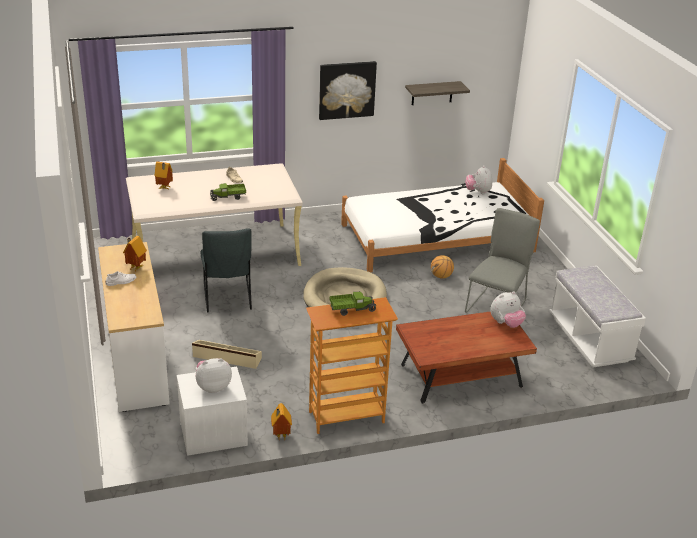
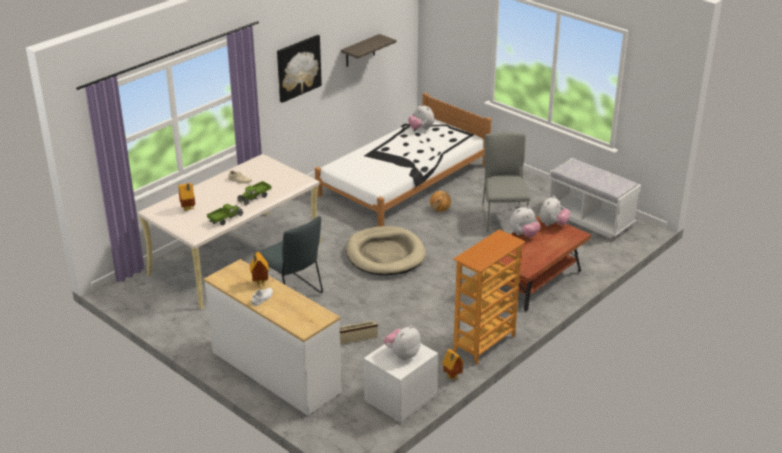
camera: 30 degrees left, 0 degrees up
toy truck [330,291,377,316] -> toy truck moved to [207,204,244,225]
none -> plush toy [509,206,540,237]

